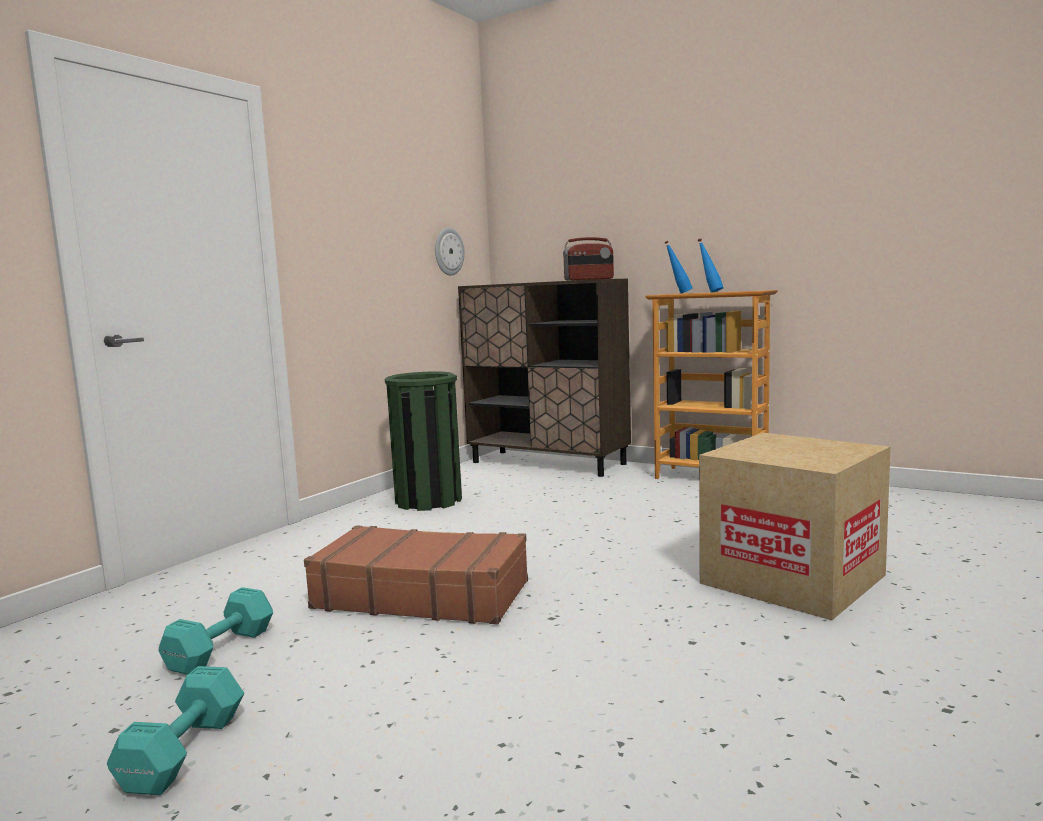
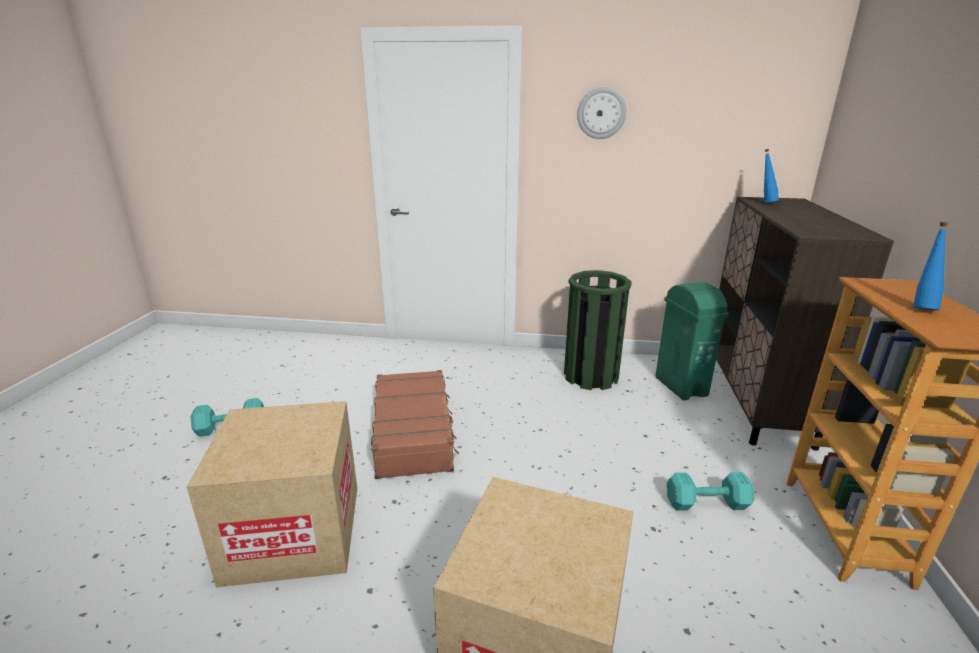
camera: 65 degrees right, 15 degrees up
turquoise dumbbell [158,587,273,675] -> turquoise dumbbell moved to [667,472,754,511]
wall clock [435,228,465,276] -> wall clock moved to [577,87,627,139]
radio [563,237,614,281] -> none
blue bottle [665,241,693,294] -> blue bottle moved to [764,149,779,203]
none -> cardboard box [187,401,357,587]
none -> green trash can [656,282,729,400]

